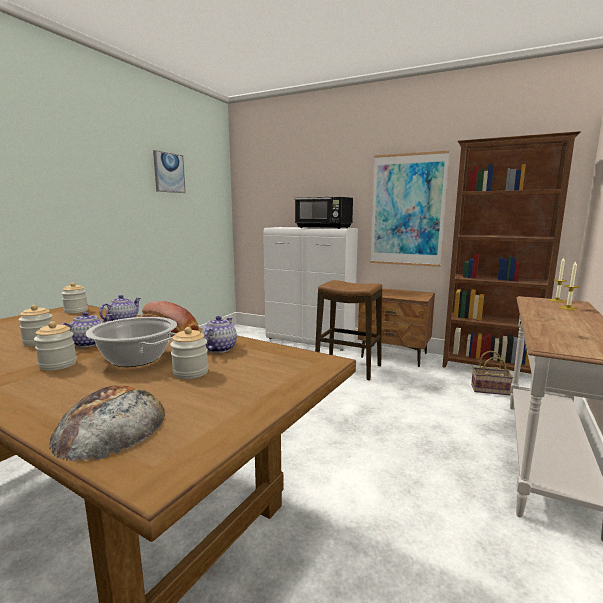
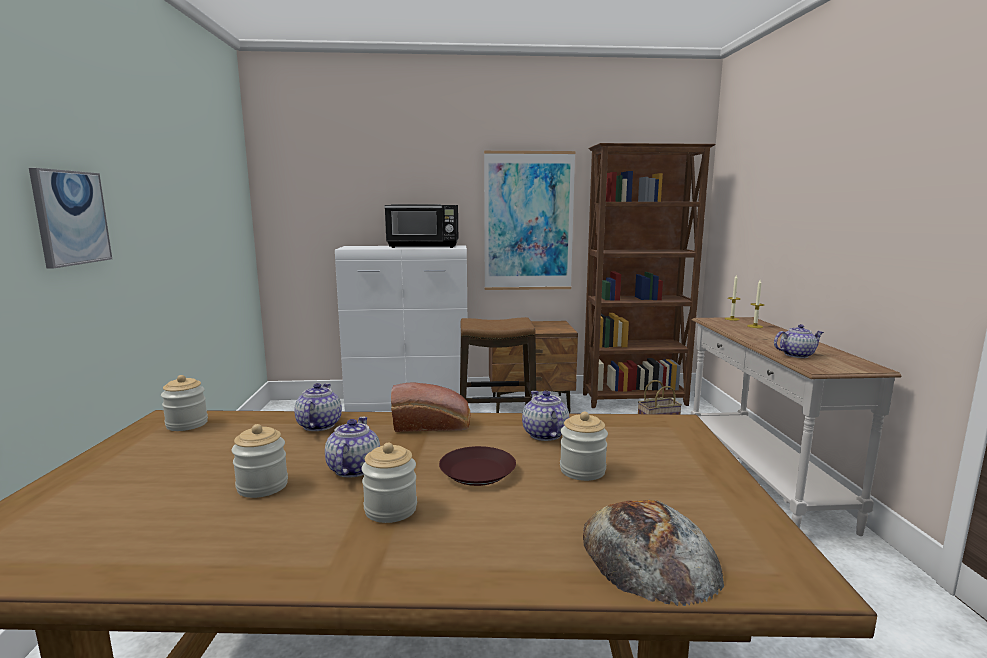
camera: 30 degrees left, 0 degrees up
cooking pot [86,317,177,367] -> brown plate [439,446,516,486]
picture [153,150,186,193] -> picture moved to [29,168,112,269]
none -> teapot [774,324,824,358]

